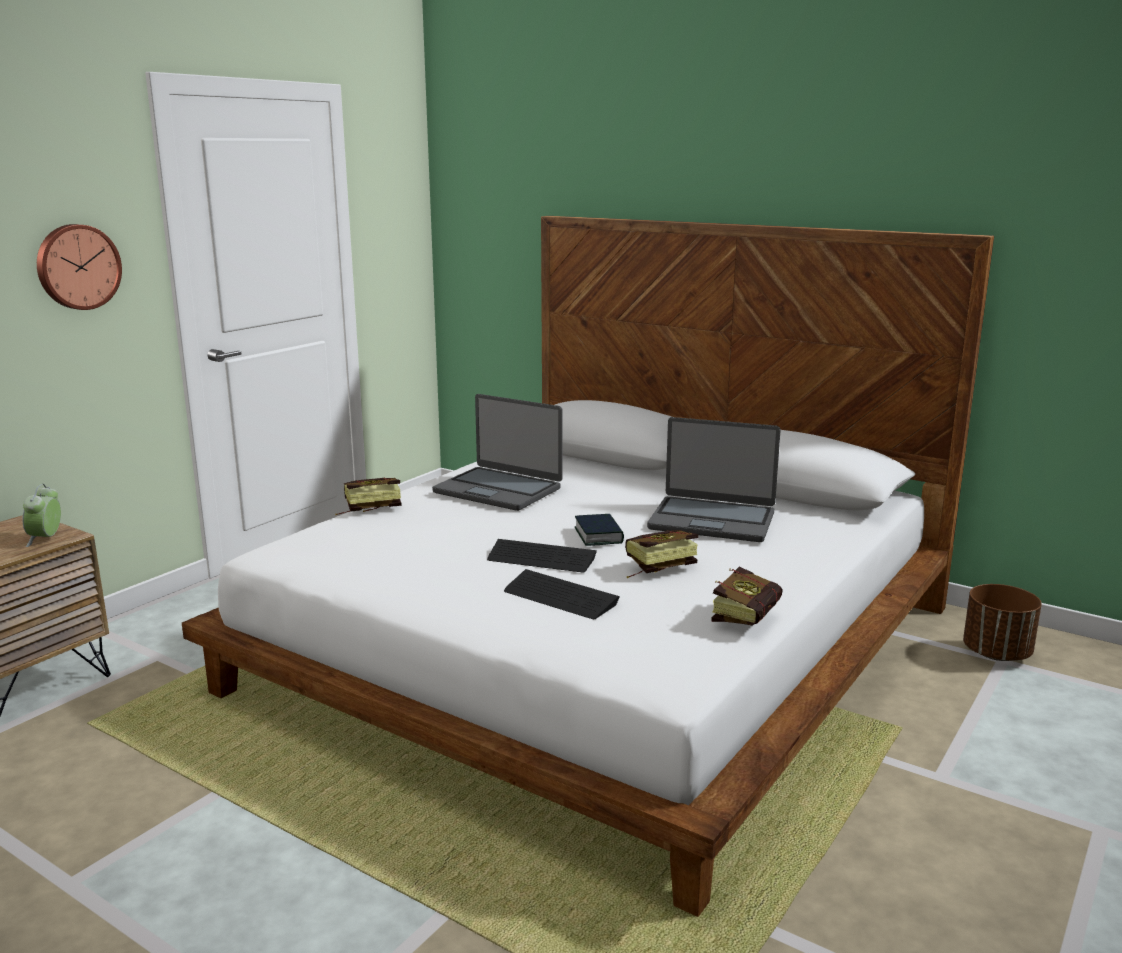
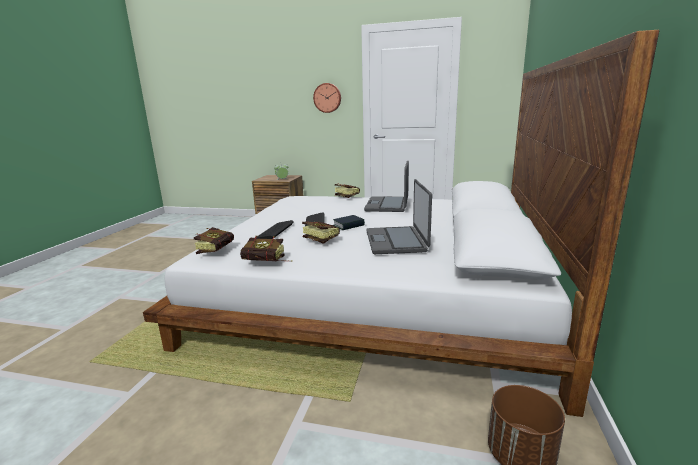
camera: 70 degrees right, 0 degrees up
none -> book [194,227,234,254]

